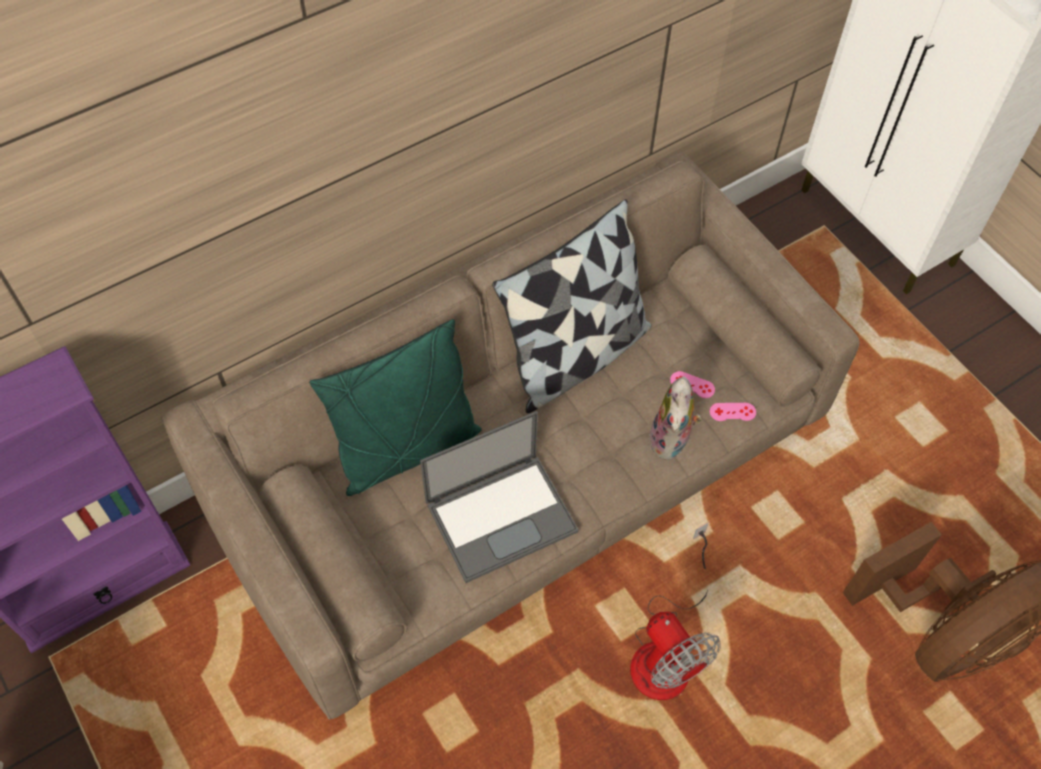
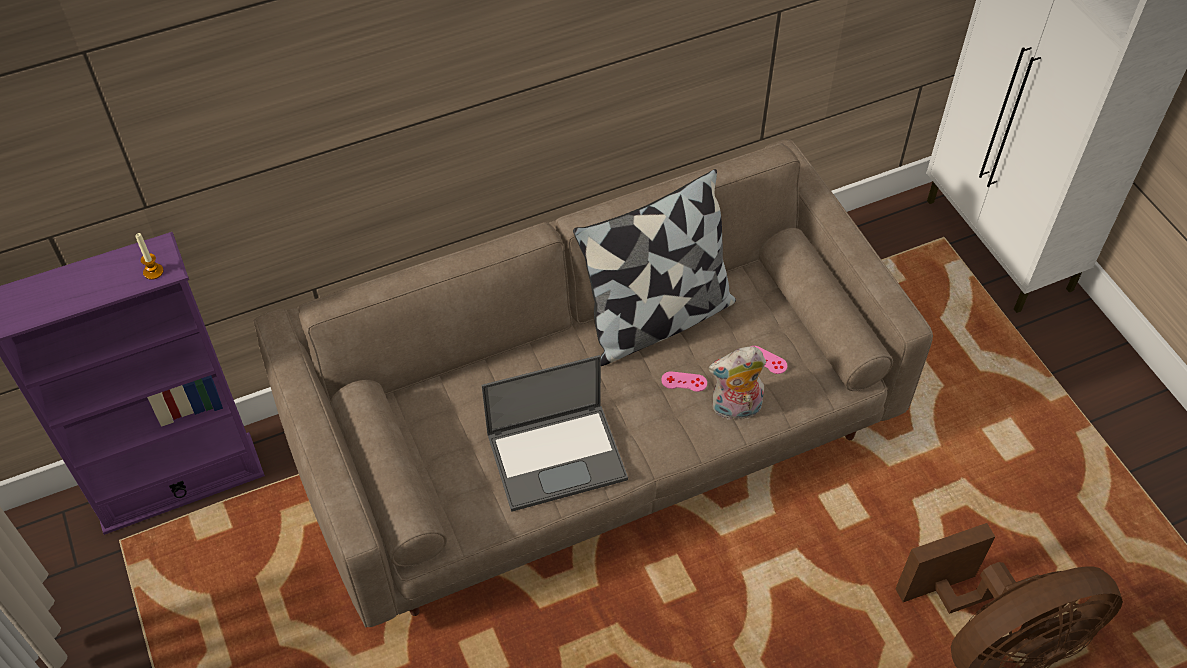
camera: 10 degrees right, 5 degrees down
green pillow [309,319,482,496] -> none
fan [630,522,720,700] -> none
plush toy [649,376,702,460] -> plush toy turned 60 degrees clockwise [708,346,766,422]
pink game controller [710,403,756,421] -> pink game controller moved to [661,372,707,392]
none -> candle [135,233,164,280]

